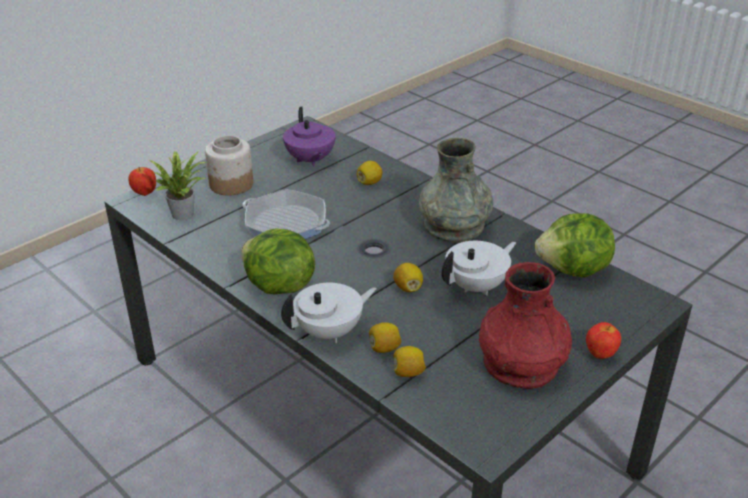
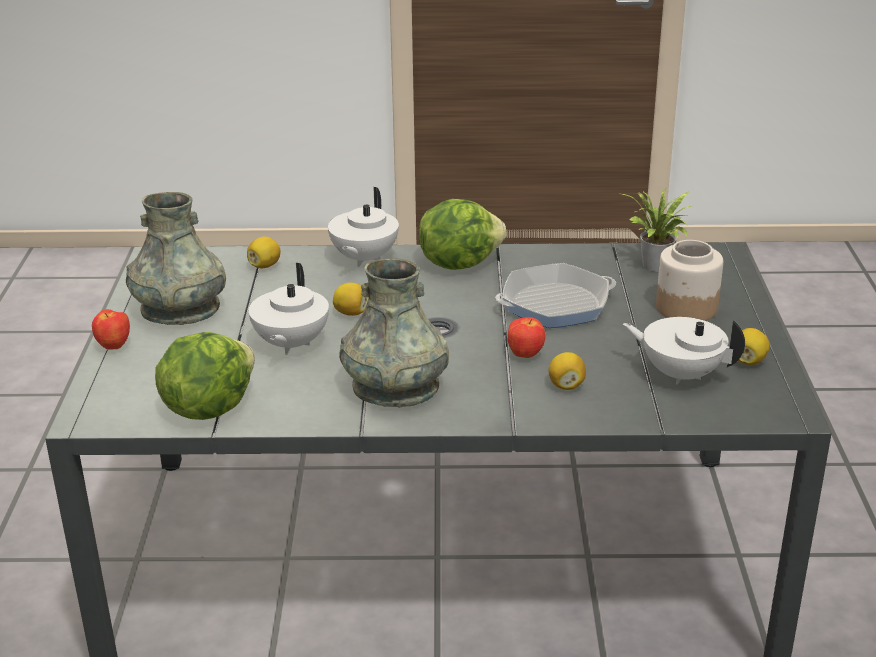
camera: 135 degrees right, 5 degrees down
apple [129,167,156,196] -> apple moved to [507,317,545,358]
purple teapot [283,107,336,167] -> white teapot [623,317,745,385]
lemon [369,322,401,353] -> lemon moved to [738,328,770,365]
red vase [479,262,572,389] -> grey vase [126,192,226,325]

